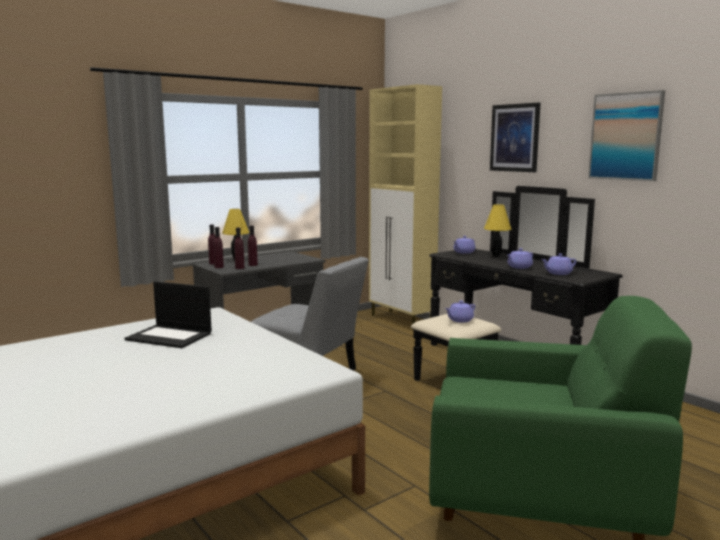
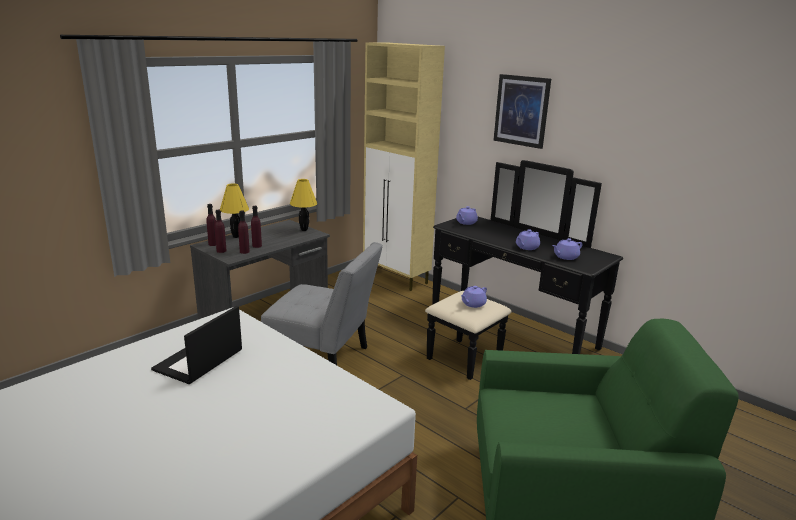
camera: 10 degrees left, 10 degrees up
laptop [125,281,212,348] -> laptop turned 105 degrees clockwise [151,306,242,384]
yellow table lamp [484,204,512,257] -> yellow table lamp moved to [290,179,317,231]
picture [588,90,665,181] -> none

